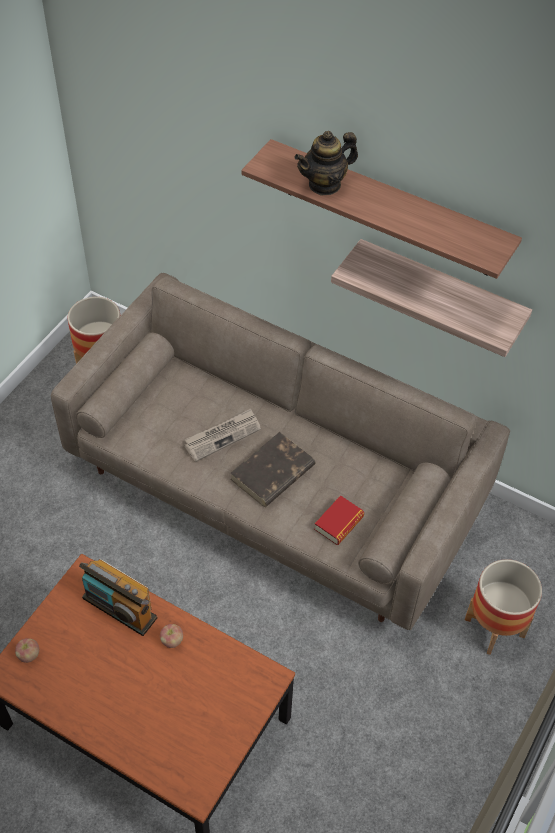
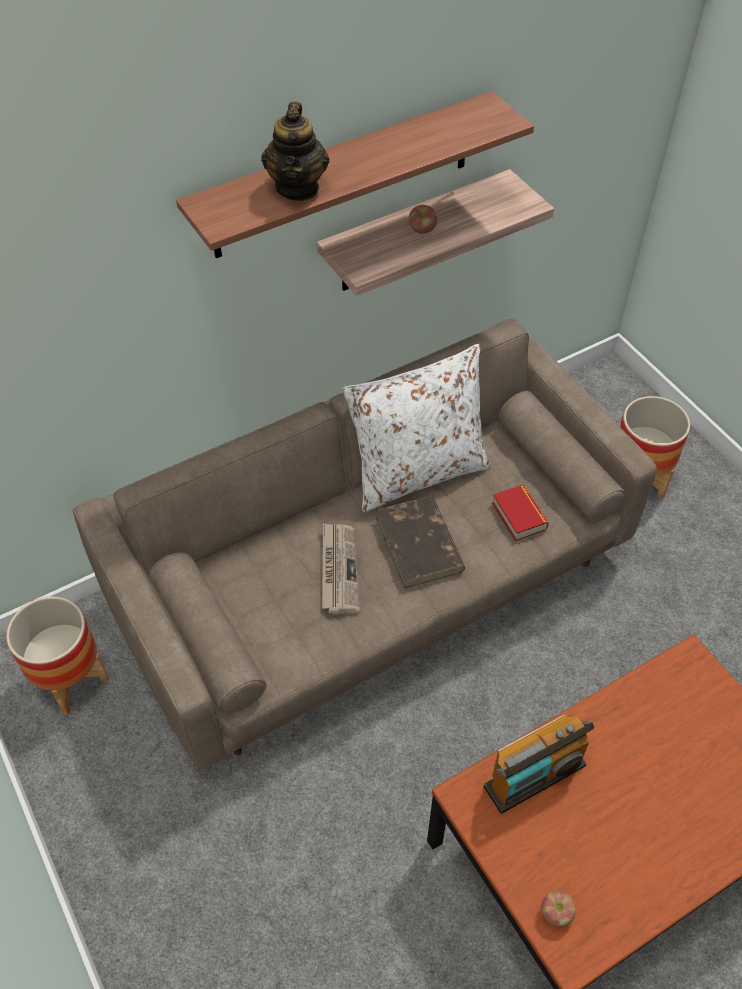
camera: 60 degrees left, 0 degrees up
apple [160,624,183,648] -> apple moved to [408,205,437,234]
none -> white pillow [343,344,491,512]

